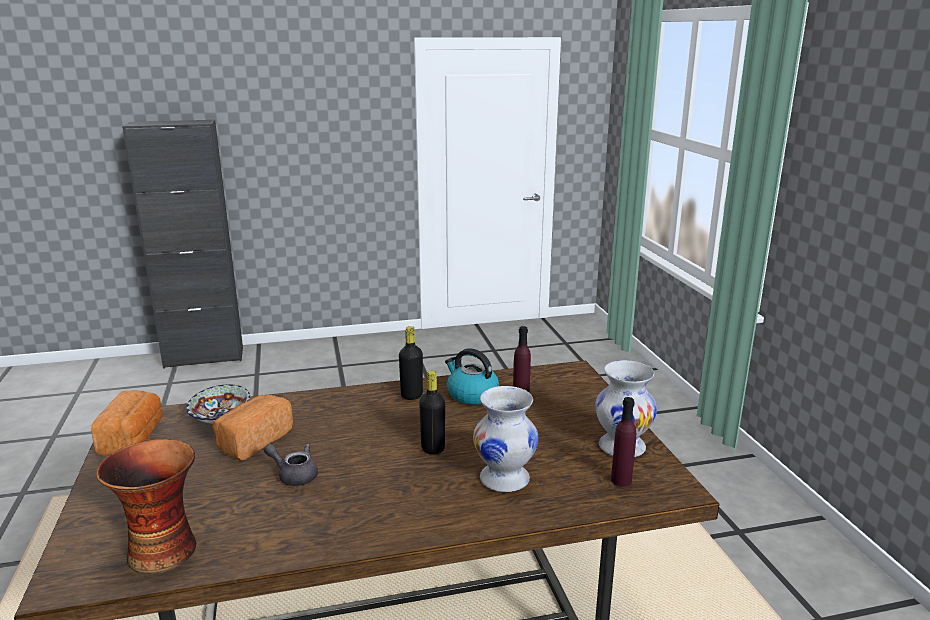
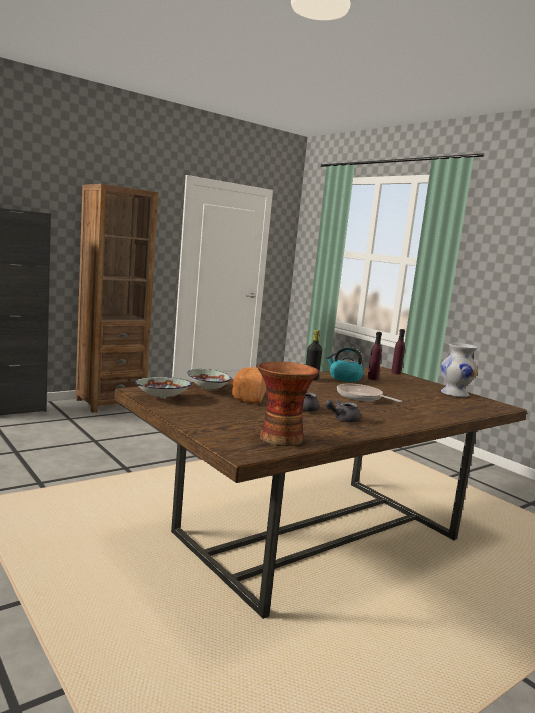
camera: 25 degrees left, 10 degrees down
bread [91,391,163,456] -> bowl [135,377,192,399]
black bottle [419,371,445,455] -> frying pan [337,384,402,402]
white vase [473,386,538,492] -> none
purple bottle [611,397,636,487] -> purple bottle moved to [391,329,405,374]
none -> brown bookcase [75,184,158,413]
none -> grey teapot [325,399,361,423]

